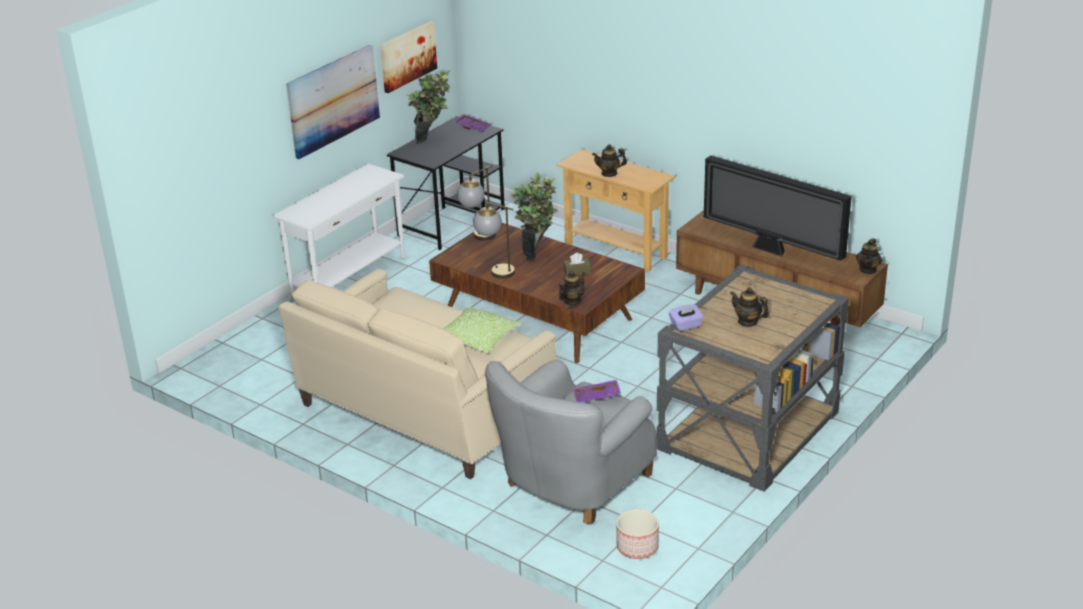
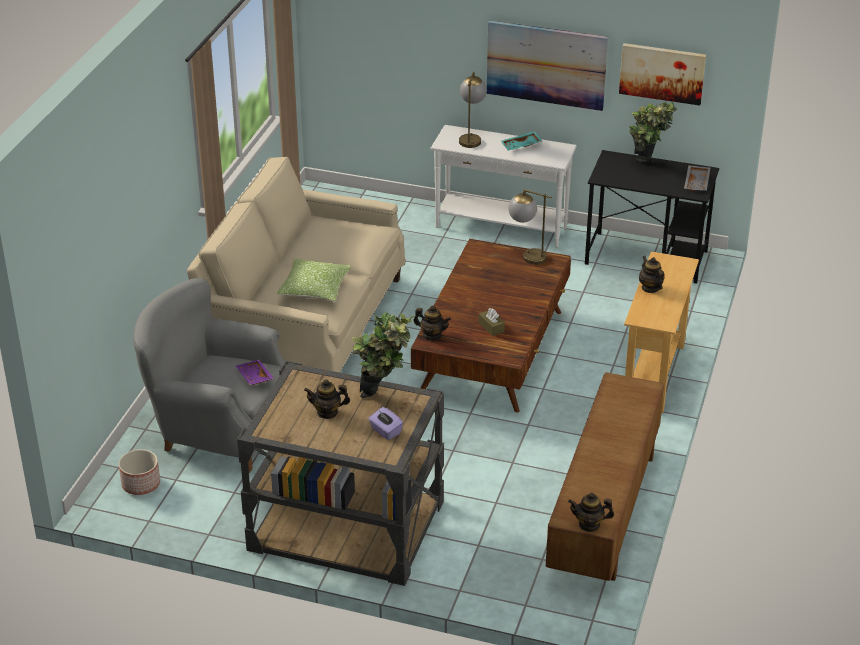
camera: 70 degrees right, 5 degrees up
purple tray [453,114,492,132] -> grey tray [684,165,711,191]
table lamp [473,202,515,279] -> table lamp moved to [459,72,487,148]
potted plant [511,173,558,262] -> potted plant moved to [352,312,414,398]
purple tissue box [669,305,704,331] -> purple tissue box moved to [368,407,403,440]
television [704,155,852,261] -> none
teapot [730,287,769,327] -> teapot turned 105 degrees counterclockwise [304,379,350,419]
none -> turquoise tray [501,131,542,151]

